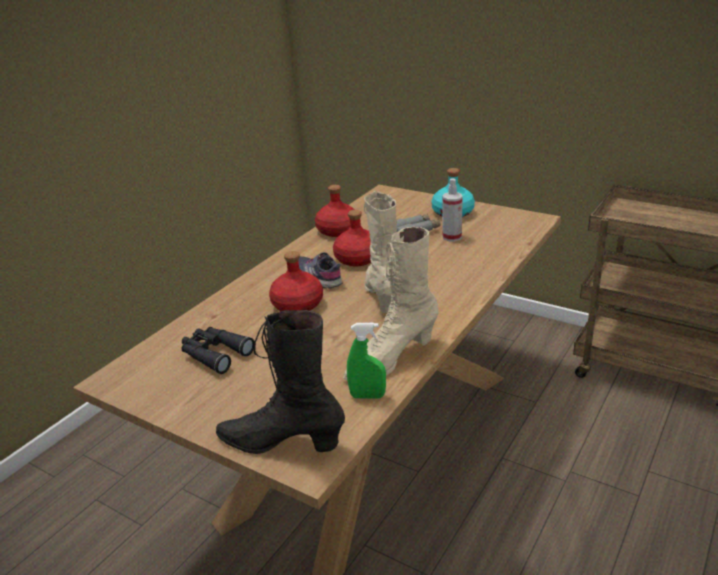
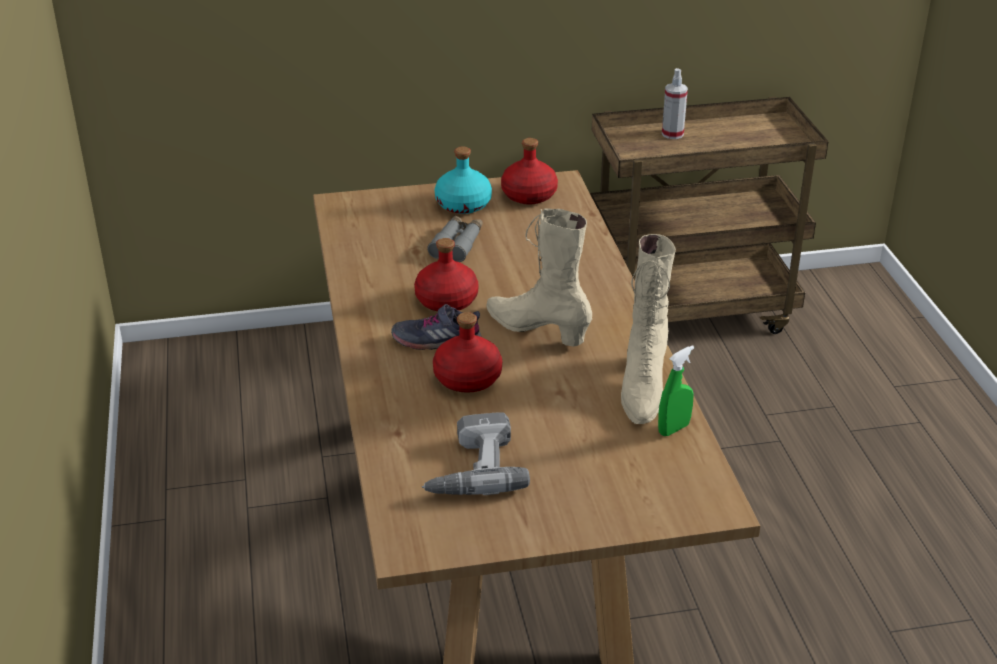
camera: 45 degrees left, 5 degrees up
black binoculars [181,327,255,374] -> power drill [422,412,530,495]
black boot [216,310,345,454] -> none
red bottle [315,185,355,237] -> red bottle moved to [501,138,558,205]
spray bottle [442,178,463,242] -> spray bottle moved to [662,68,688,139]

